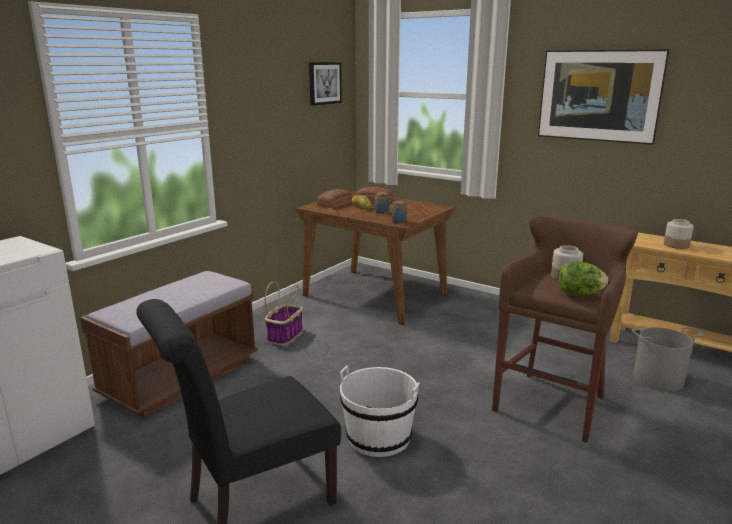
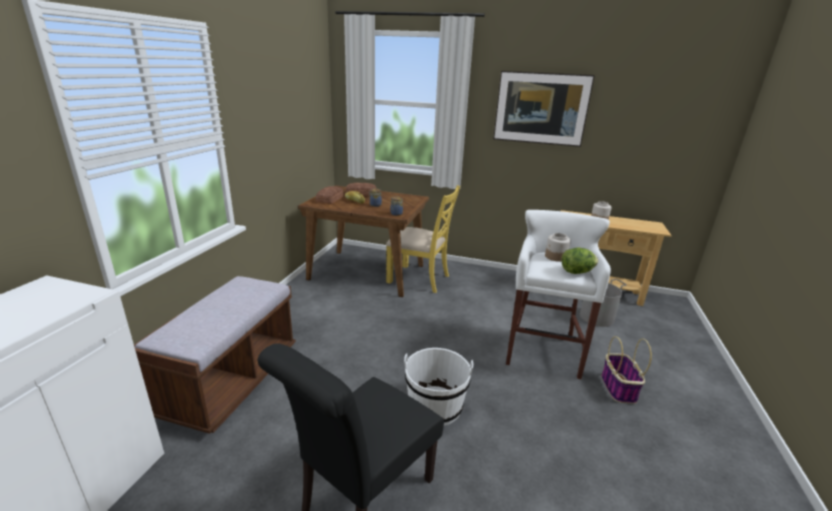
camera: 20 degrees left, 5 degrees up
basket [265,281,303,345] -> basket moved to [601,336,652,404]
picture [309,62,342,106] -> none
brown stool [492,215,638,443] -> white stool [506,210,611,379]
none -> yellow chair [386,185,460,293]

